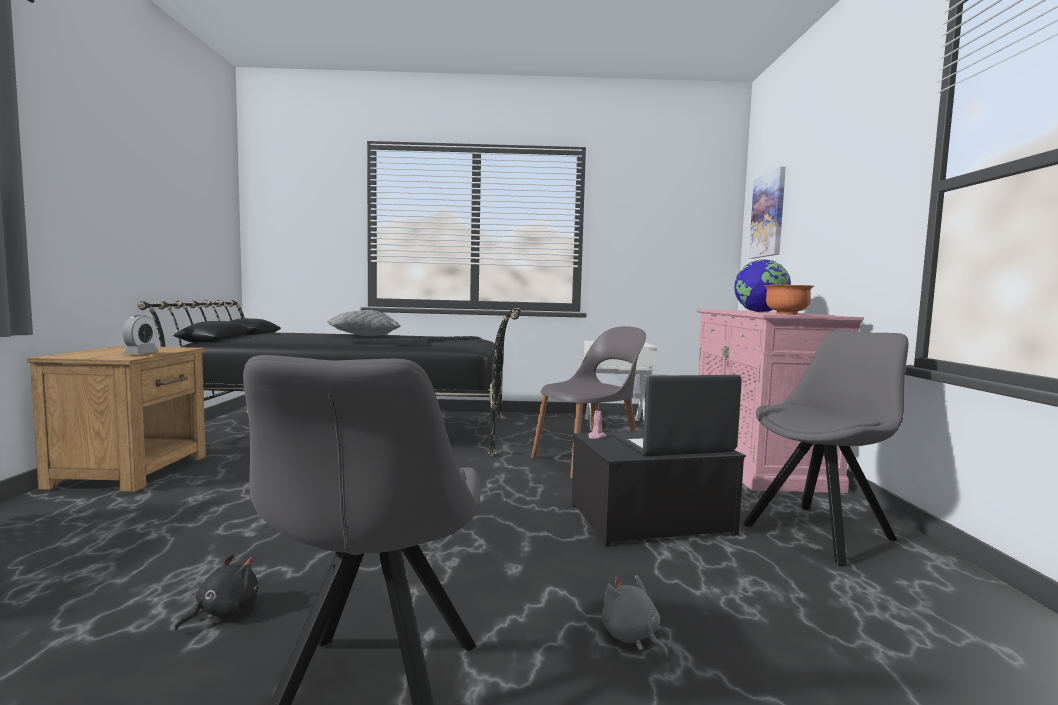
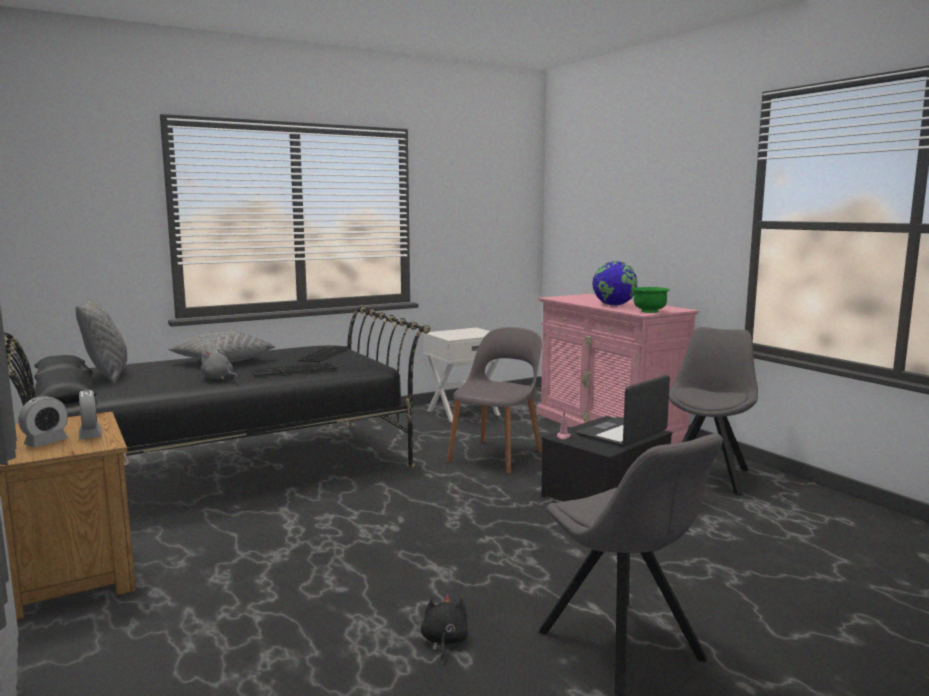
camera: 30 degrees left, 5 degrees up
grey plush toy [601,575,669,659] -> grey plush toy moved to [201,349,238,379]
picture [749,167,786,259] -> none
orange bowl [764,285,814,315] -> green bowl [632,287,670,313]
none -> alarm clock [18,396,68,447]
none -> grey pillow [76,298,127,383]

